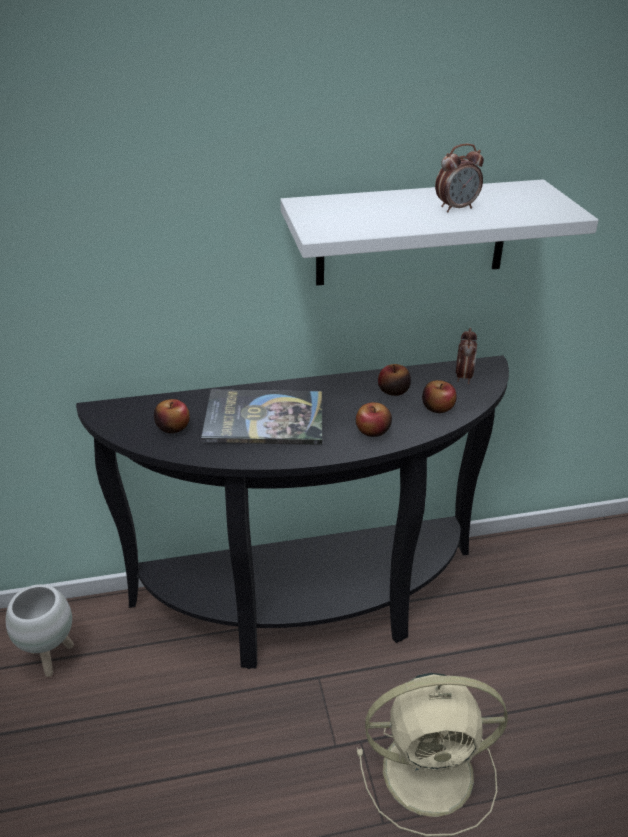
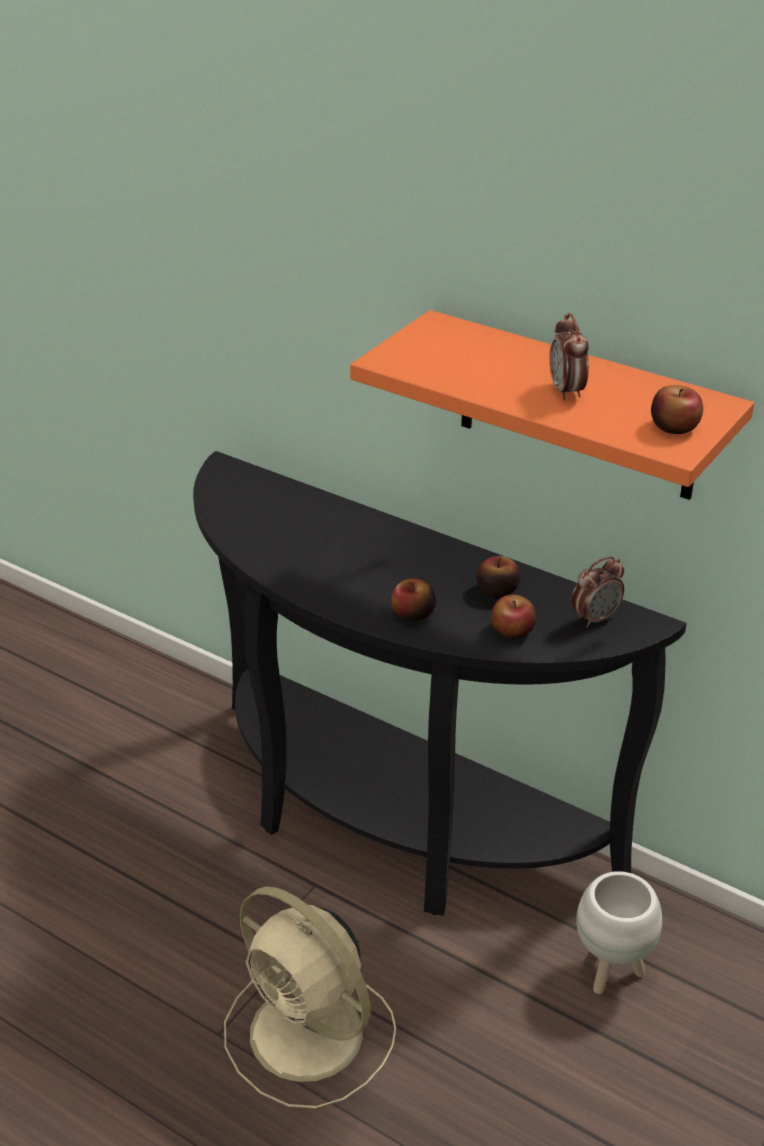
camera: 45 degrees right, 0 degrees up
white planter [6,584,74,677] -> white planter moved to [576,871,662,994]
apple [154,399,190,433] -> apple moved to [651,385,703,434]
book [201,389,322,445] -> none
white shelf [280,179,599,286] -> orange shelf [350,310,754,500]
alarm clock [435,144,484,212] -> alarm clock turned 60 degrees clockwise [550,313,589,401]

